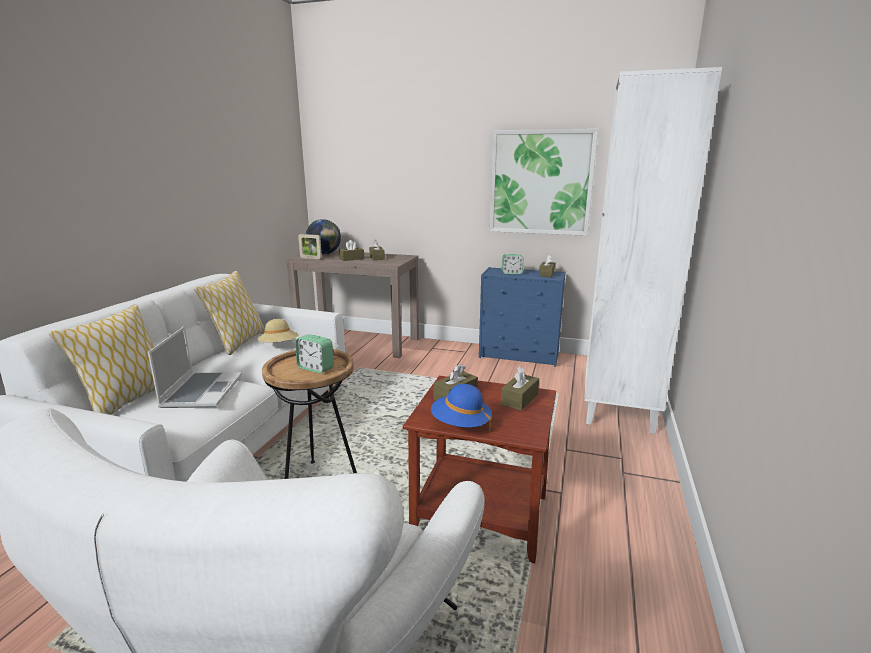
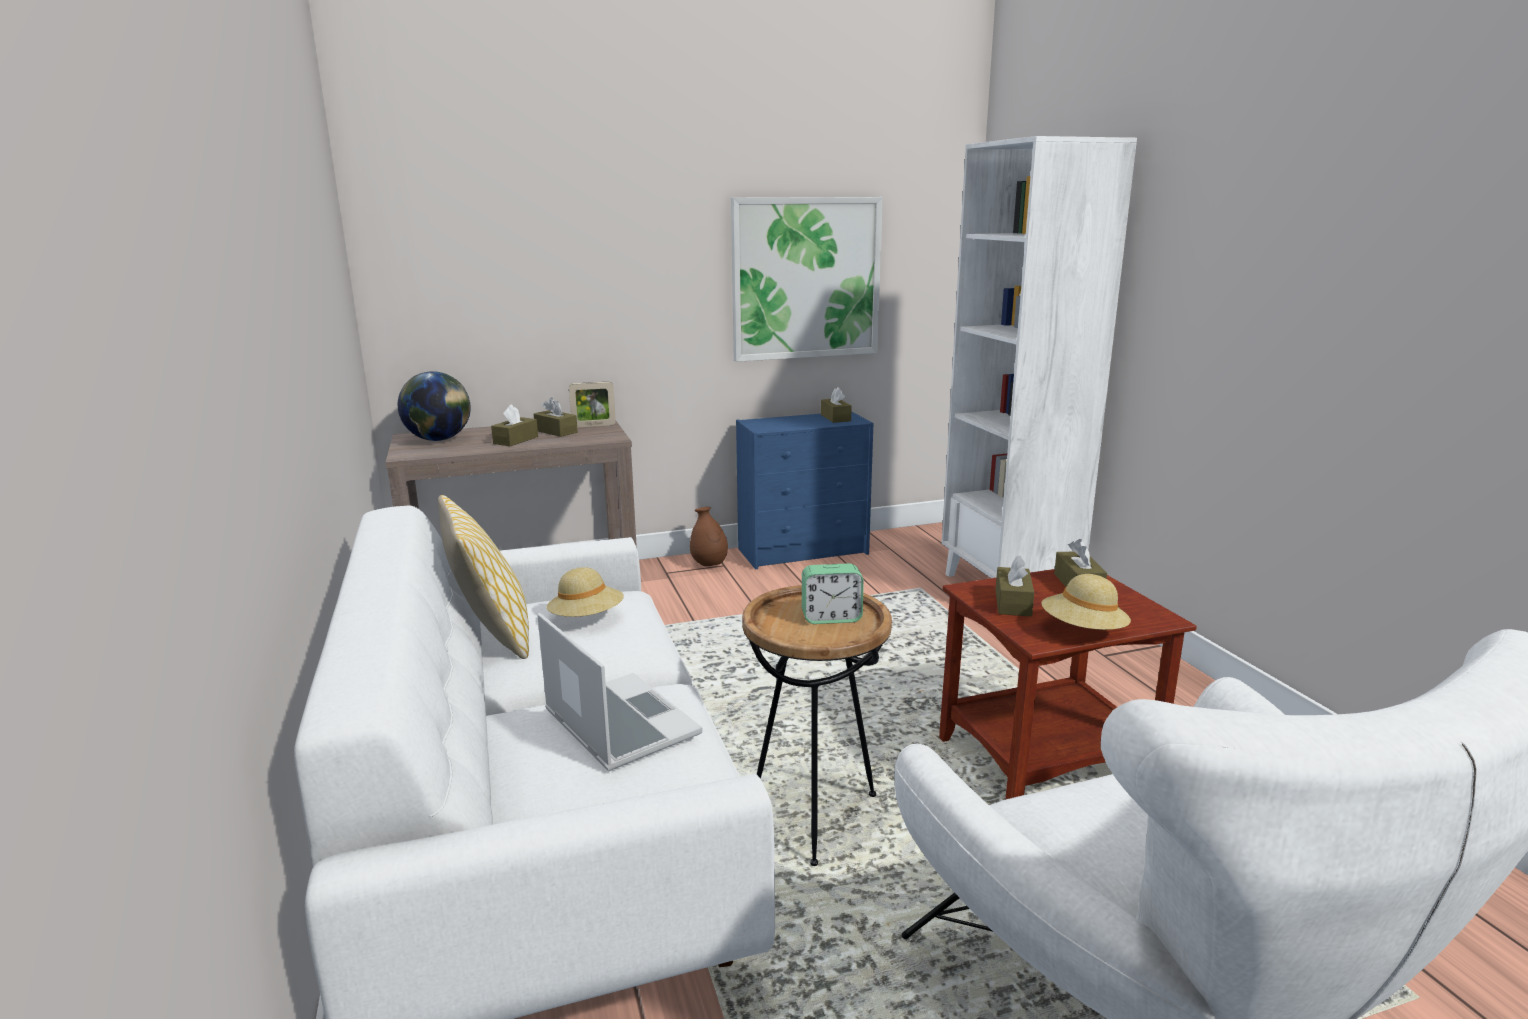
camera: 35 degrees left, 0 degrees up
pillow [49,304,155,415] -> none
picture frame [298,234,322,259] -> picture frame moved to [569,382,616,427]
blue hat [431,384,492,431] -> beige hat [1041,574,1131,630]
alarm clock [502,254,524,274] -> none
none -> brown vase [690,507,728,566]

